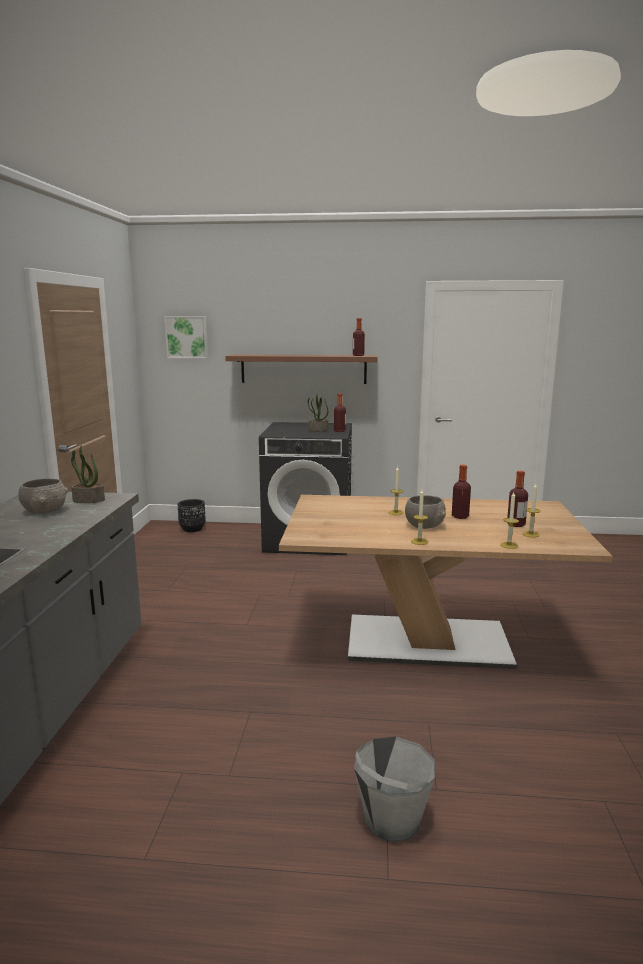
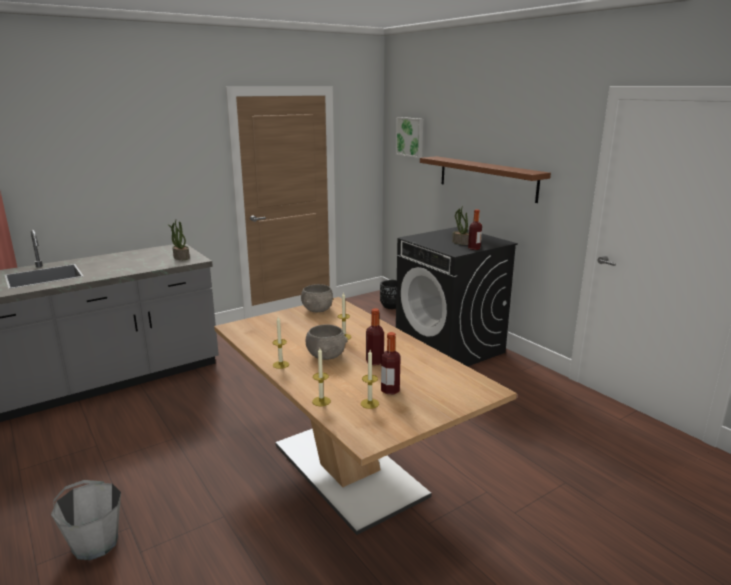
camera: 50 degrees right, 5 degrees up
grey bowl [18,478,68,514] -> grey bowl moved to [301,284,333,312]
bottle [353,318,365,356] -> none

